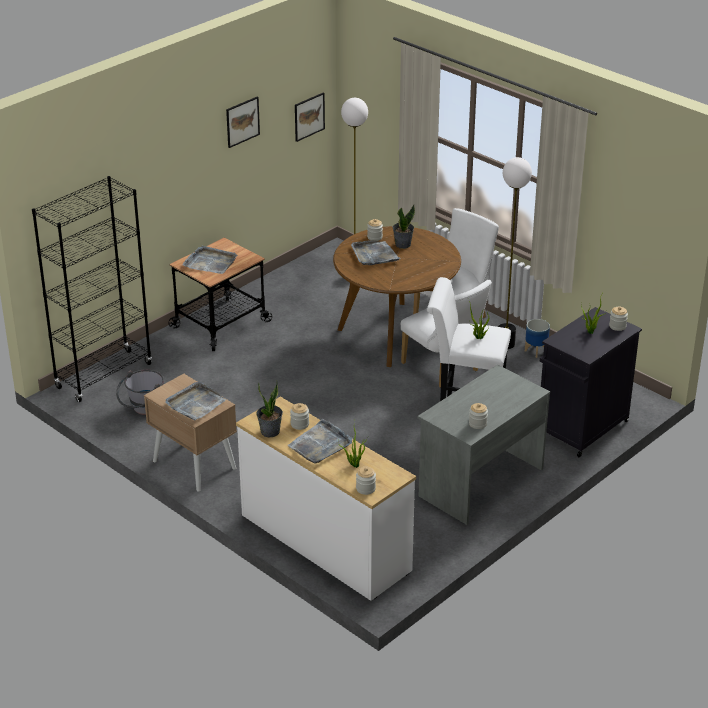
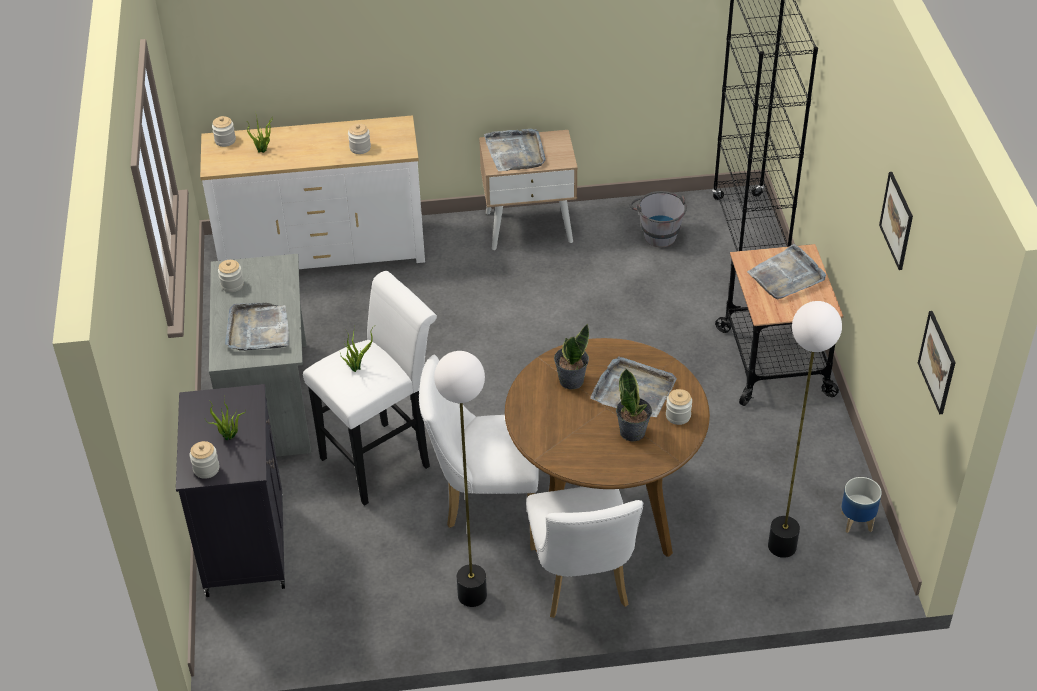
camera: 130 degrees right, 10 degrees up
potted plant [256,381,283,437] -> potted plant moved to [554,324,589,390]
grey tray [287,419,352,464] -> grey tray moved to [225,302,289,351]
planter [525,319,550,358] -> planter moved to [841,477,882,533]

